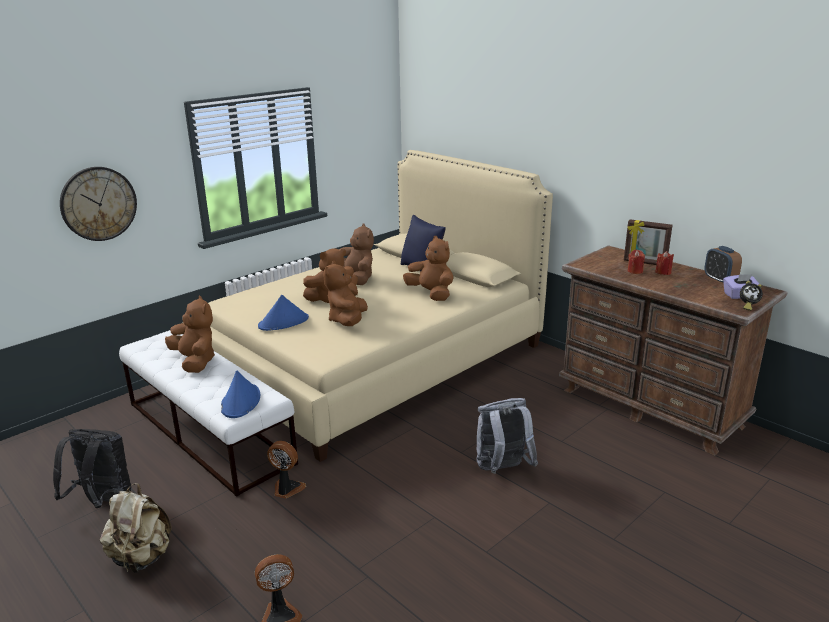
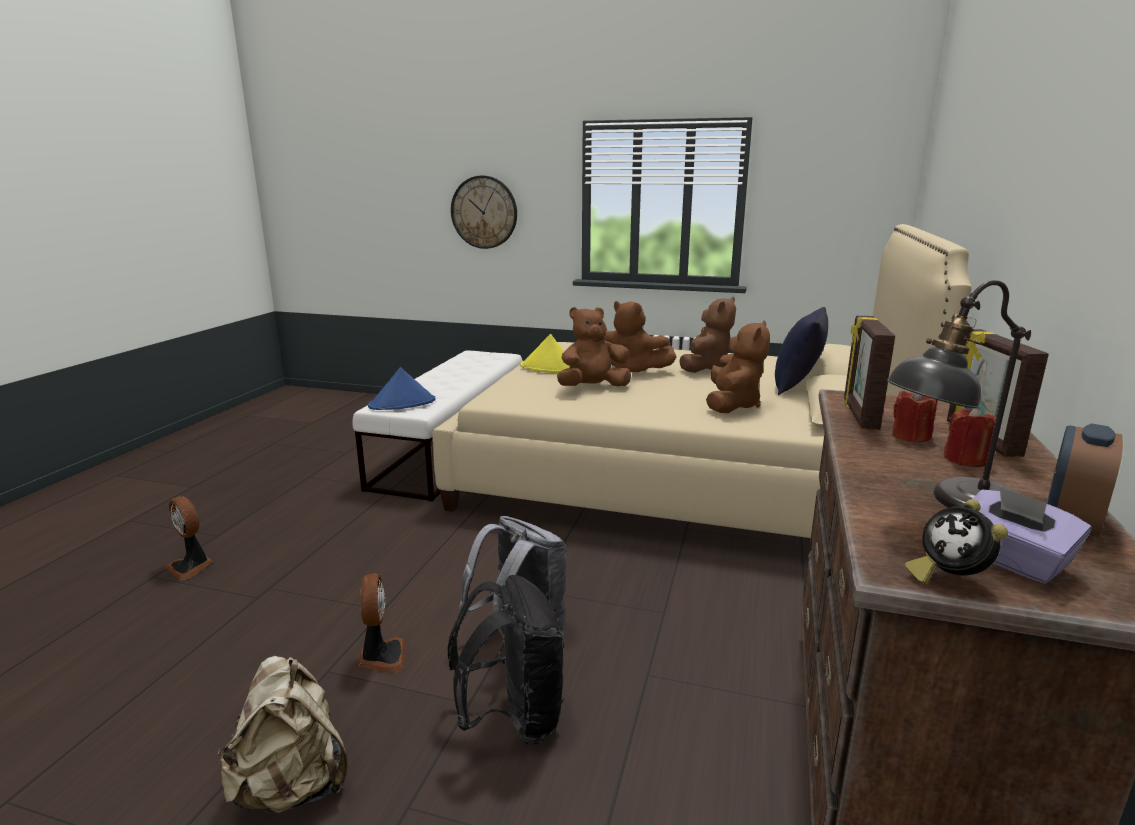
camera: 60 degrees right, 5 degrees down
black backpack [53,429,131,508] -> black backpack moved to [447,575,564,745]
beige backpack [100,483,171,573] -> beige backpack moved to [217,656,348,813]
brown plush toy [165,295,215,373] -> none
blue hat [258,295,309,331] -> yellow hat [520,334,570,373]
fan [267,441,306,498] -> fan moved to [359,573,405,673]
none -> picture frame [844,315,895,430]
none -> grey table lamp [887,280,1031,508]

